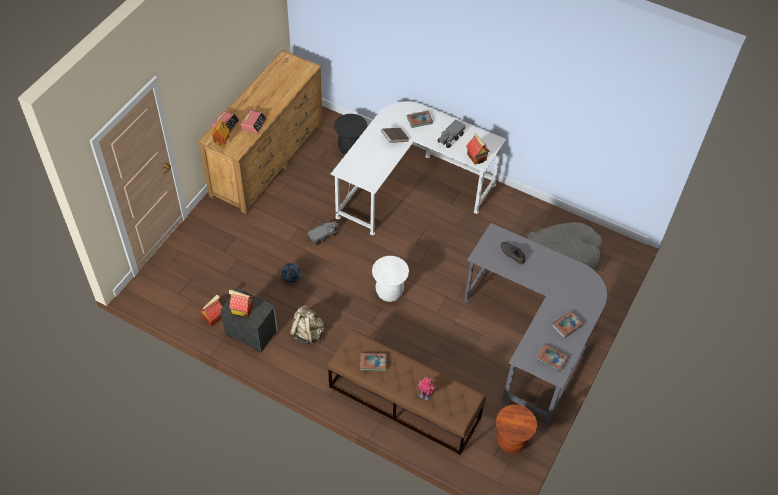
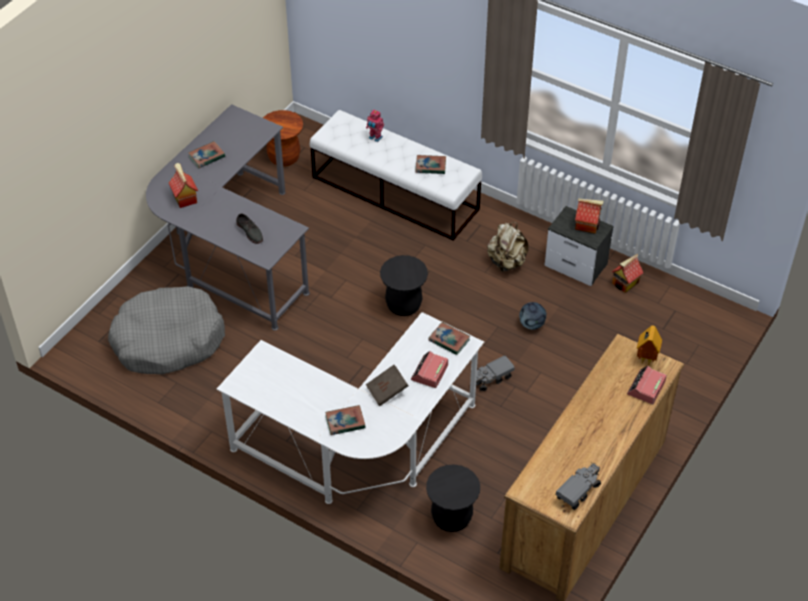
camera: 175 degrees left, 5 degrees down
alarm clock [241,110,267,134] -> alarm clock moved to [411,351,448,388]
brown bench [328,329,486,455] -> white bench [310,110,482,241]
white stool [372,256,409,302] -> black stool [380,255,428,316]
toy truck [437,120,466,148] -> toy truck moved to [556,462,601,510]
toy house [466,133,490,165] -> toy house moved to [169,163,198,208]
book [536,344,569,372] -> book moved to [428,322,470,355]

